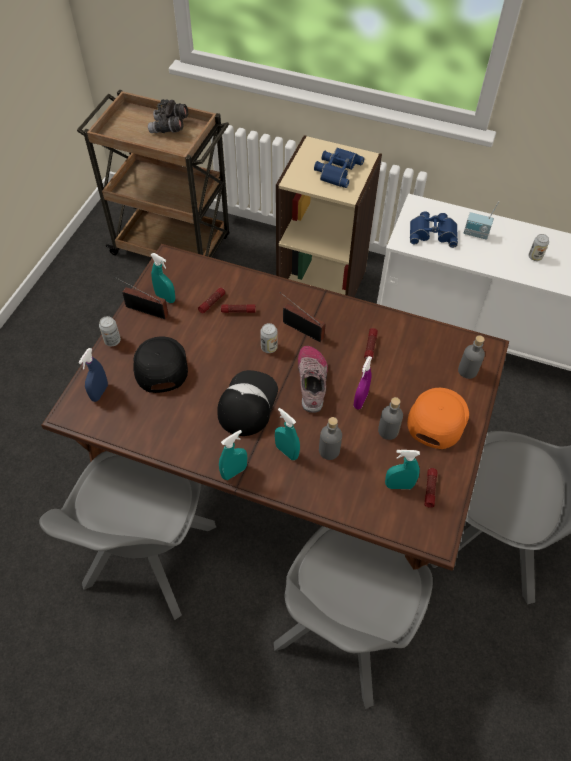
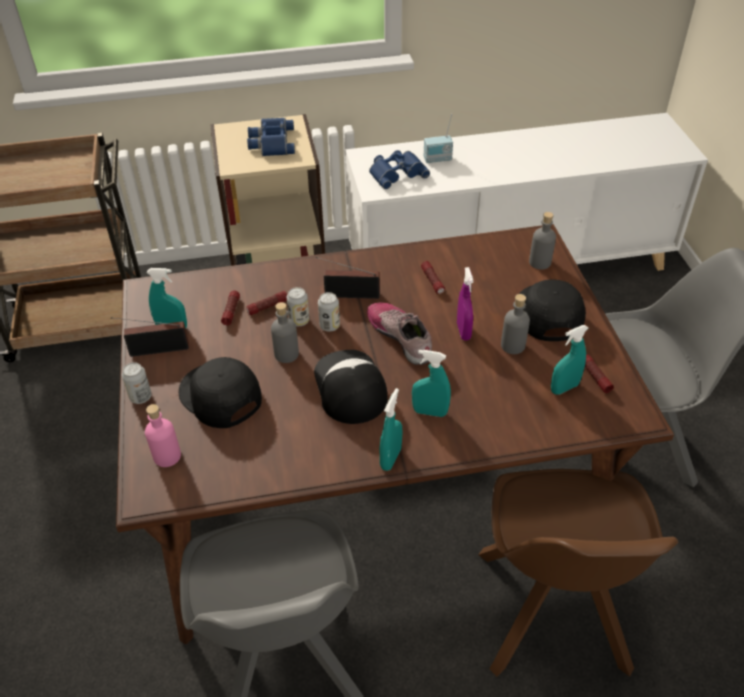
camera: 30 degrees left, 10 degrees down
blue spray bottle [78,348,108,402] -> pink bottle [145,404,181,467]
grey binoculars [148,99,188,133] -> none
grey chair [274,526,433,709] -> brown chair [478,469,678,677]
grey bottle [319,417,342,460] -> grey bottle moved to [271,302,299,363]
orange cap [407,388,469,449] -> black cap [519,280,586,341]
can [529,234,549,261] -> can moved to [287,287,309,326]

